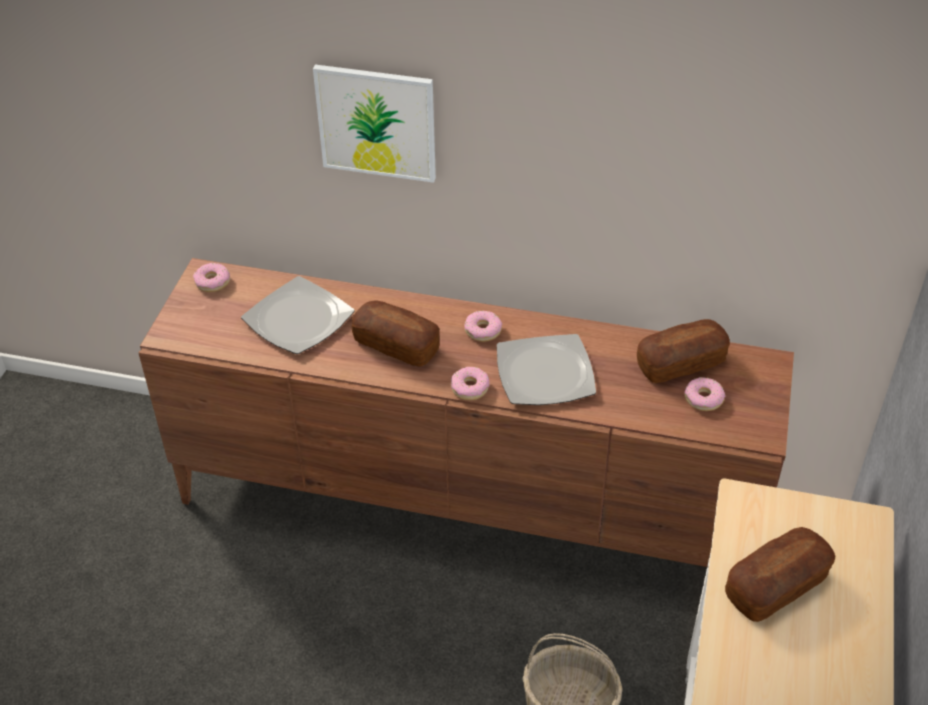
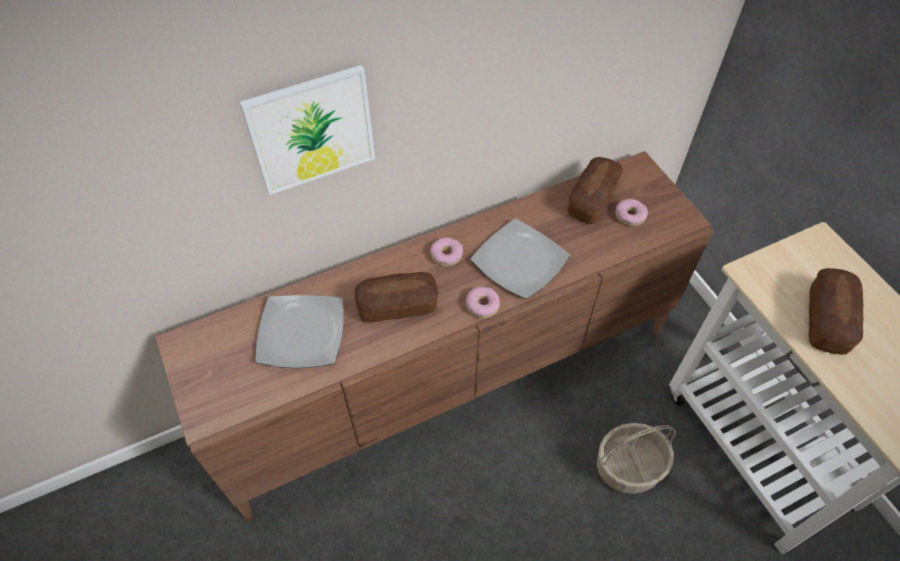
camera: 40 degrees left, 10 degrees up
donut [193,263,230,292] -> none

